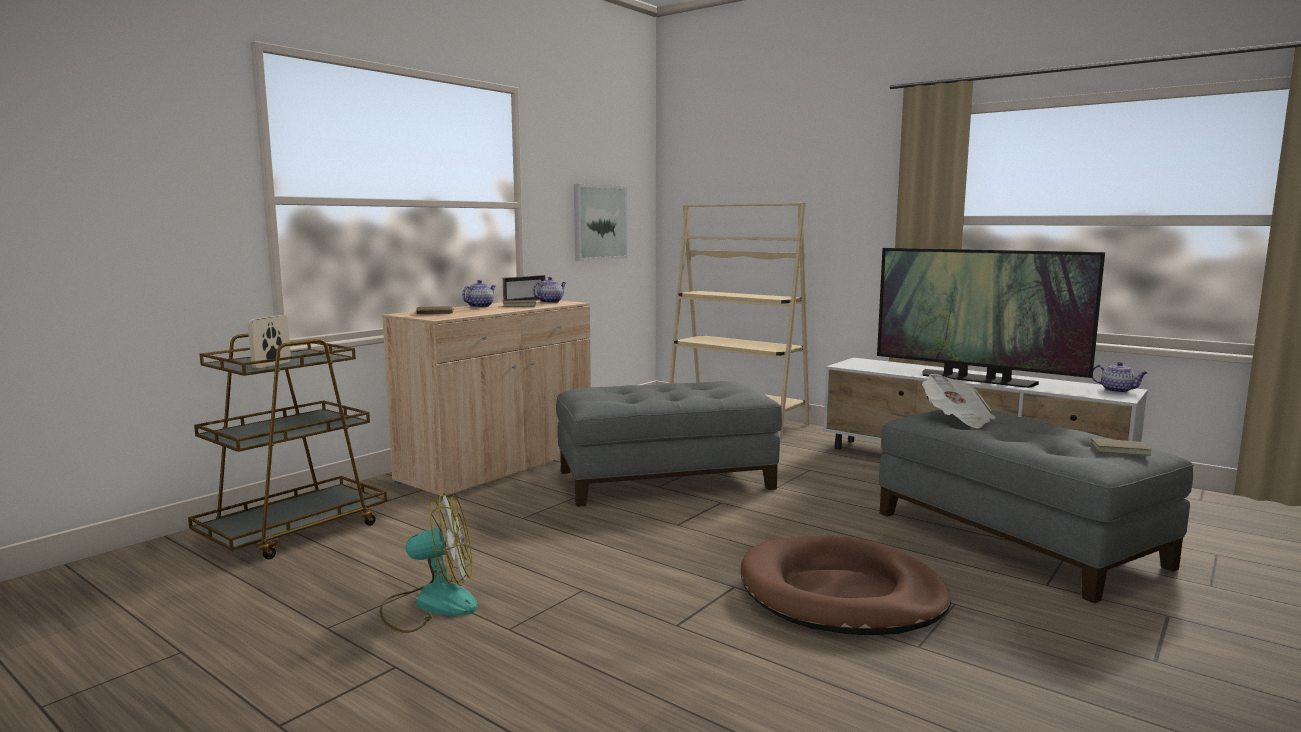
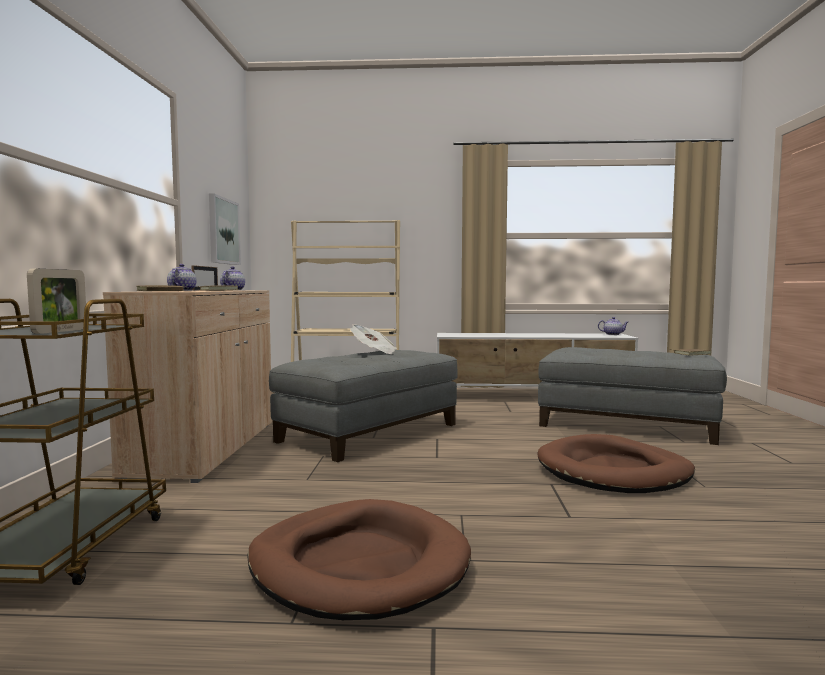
camera: 35 degrees left, 5 degrees down
picture frame [248,315,291,369] -> picture frame turned 150 degrees counterclockwise [27,269,86,334]
fan [380,493,478,633] -> brown dog bed [247,499,471,620]
television [877,248,1105,388] -> none
newspaper [922,374,996,428] -> newspaper moved to [350,324,397,354]

